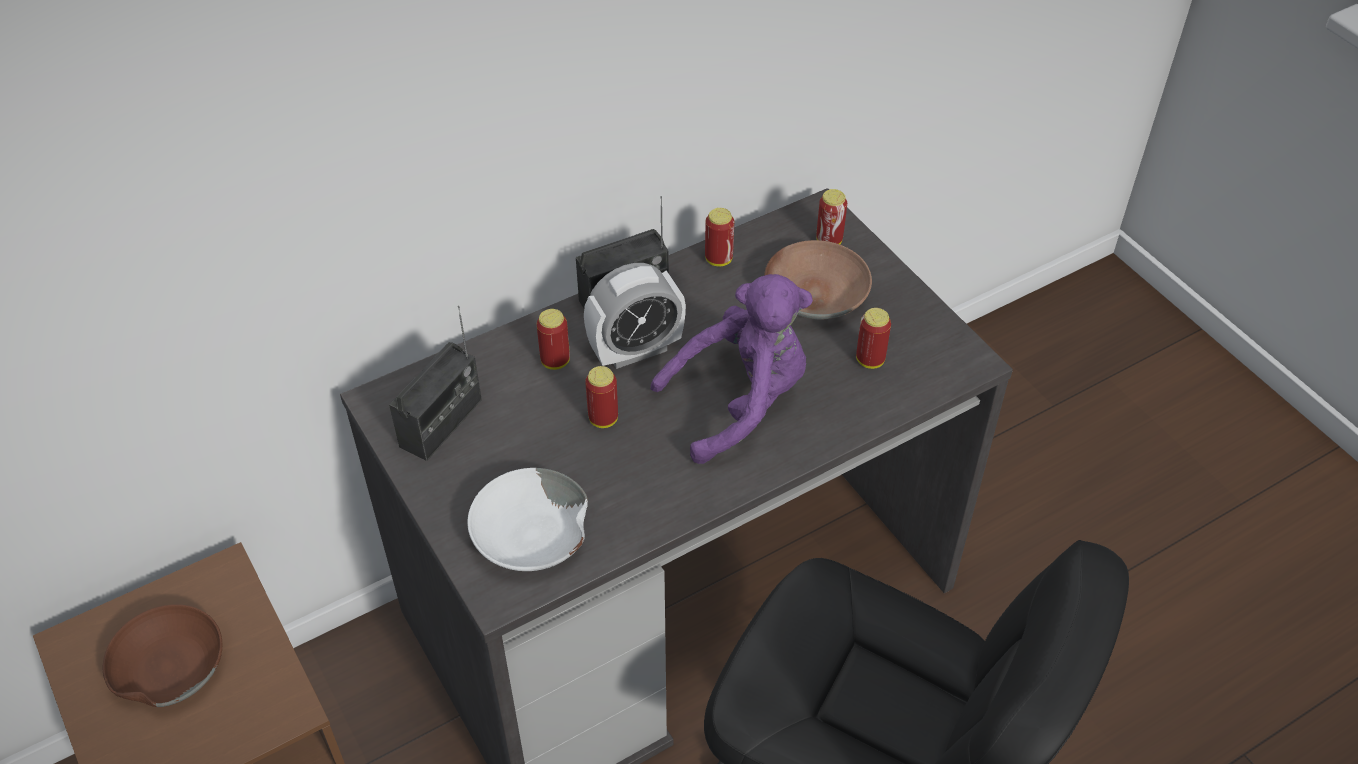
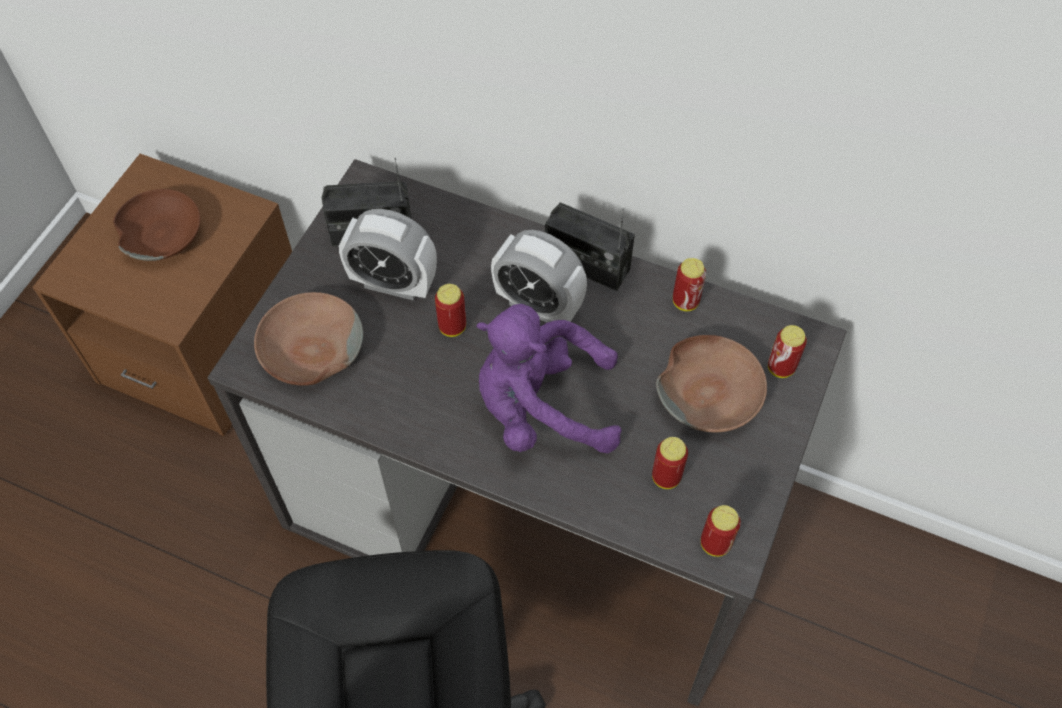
camera: 55 degrees right, 10 degrees up
white bowl [467,468,588,571] -> brown bowl [254,292,363,386]
can [537,309,570,370] -> can moved to [701,505,741,557]
purple plush toy [651,274,813,464] -> purple plush toy turned 150 degrees clockwise [476,304,622,453]
none -> alarm clock [339,209,437,301]

